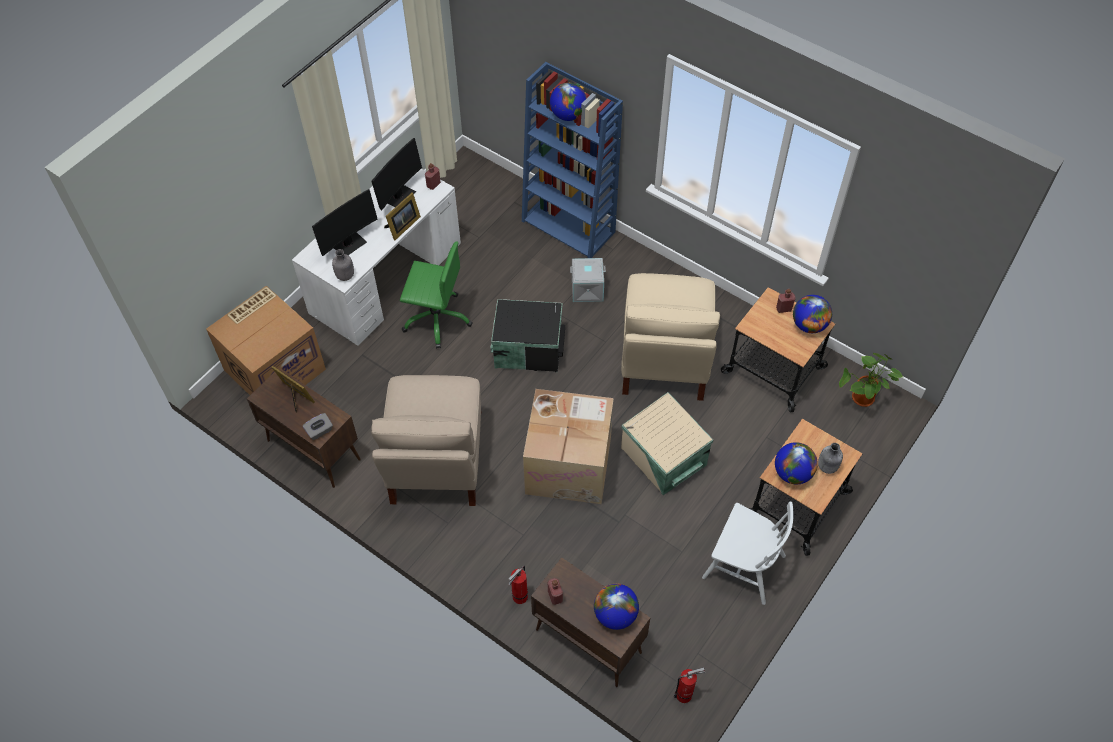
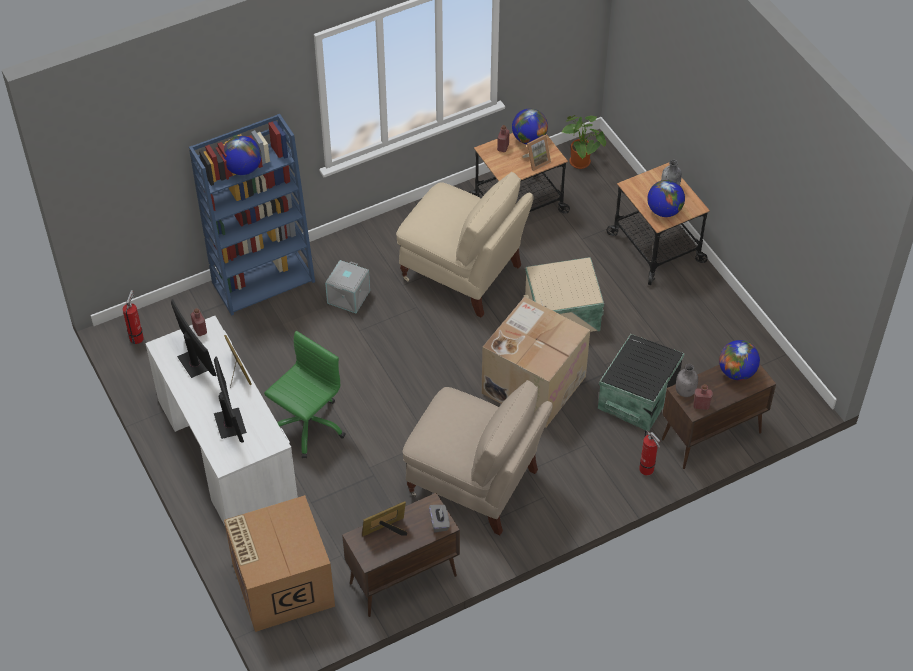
camera: 65 degrees left, 5 degrees down
grey bottle [332,249,354,281] -> grey bottle moved to [676,364,698,397]
black storage box [490,299,565,372] -> black storage box moved to [598,334,684,432]
fire extinguisher [674,668,705,703] -> fire extinguisher moved to [123,290,144,344]
white chair [702,502,794,605] -> none
none -> picture frame [523,135,551,171]

